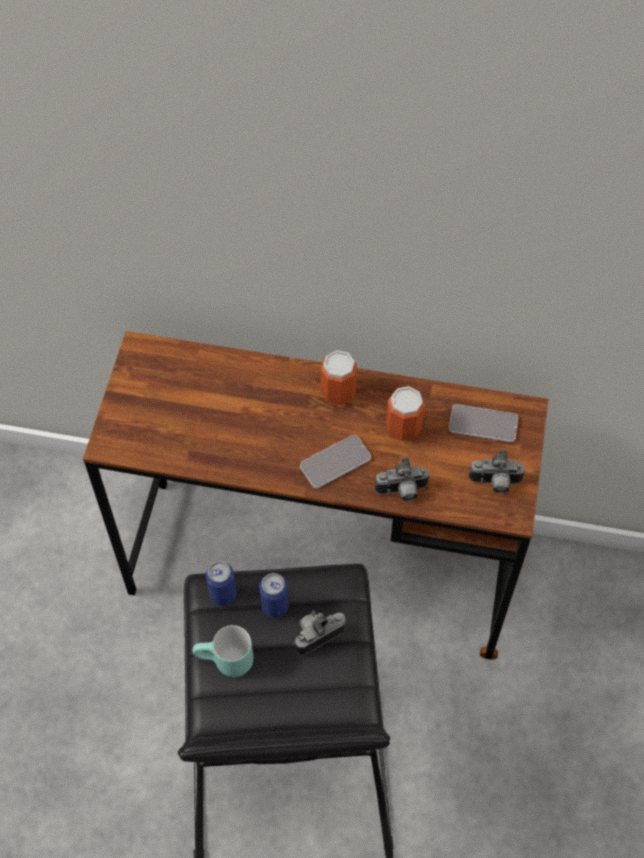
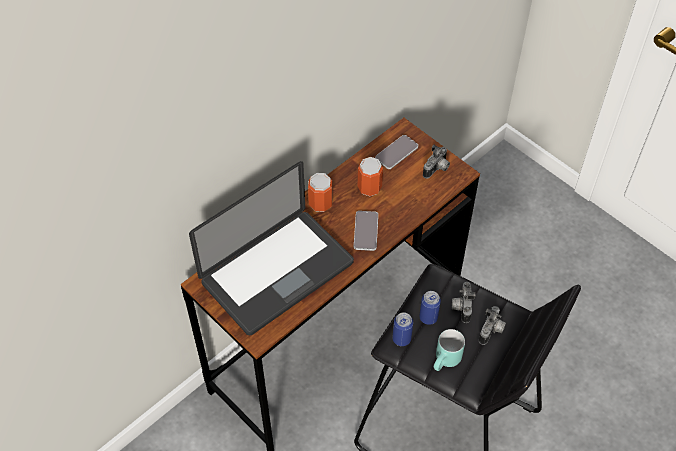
camera: 55 degrees left, 5 degrees down
camera [375,457,430,501] -> camera moved to [479,306,506,345]
none -> laptop [189,161,354,335]

